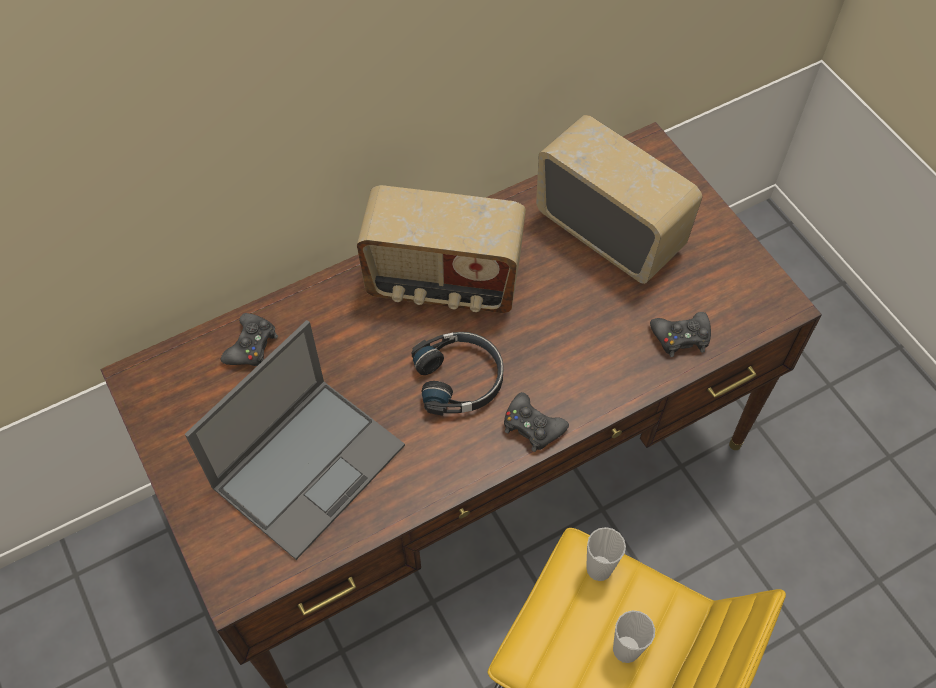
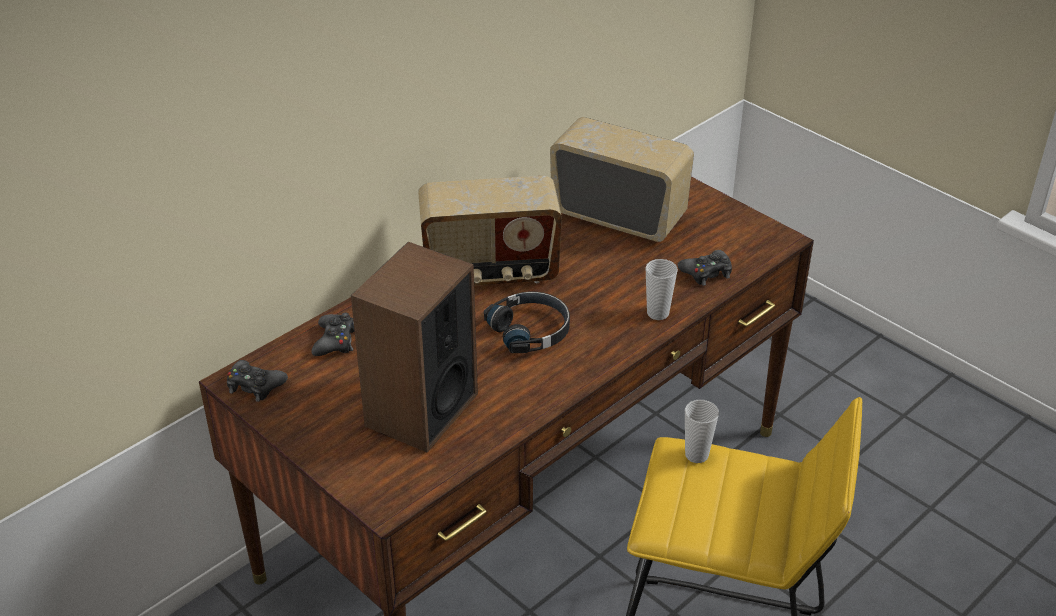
camera: 15 degrees left, 20 degrees down
laptop [185,320,405,560] -> speaker [351,242,478,452]
black game controller [504,392,569,452] -> black game controller moved to [227,360,288,402]
cup [613,610,655,663] -> cup moved to [646,259,678,320]

